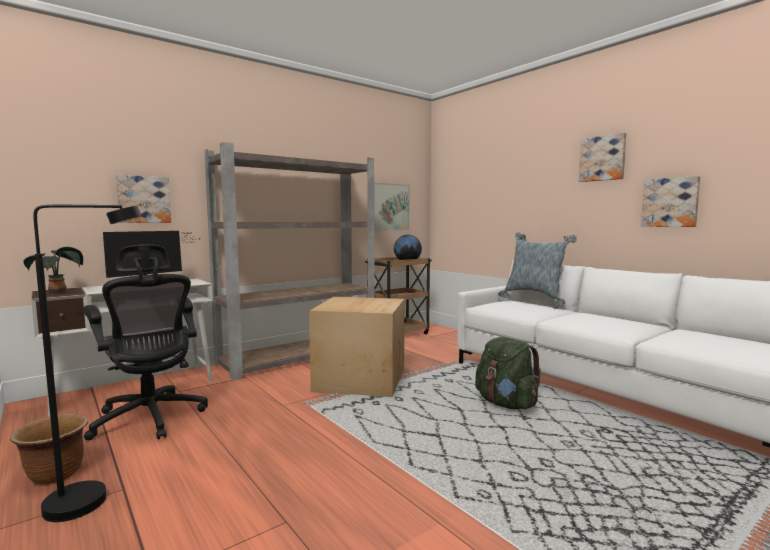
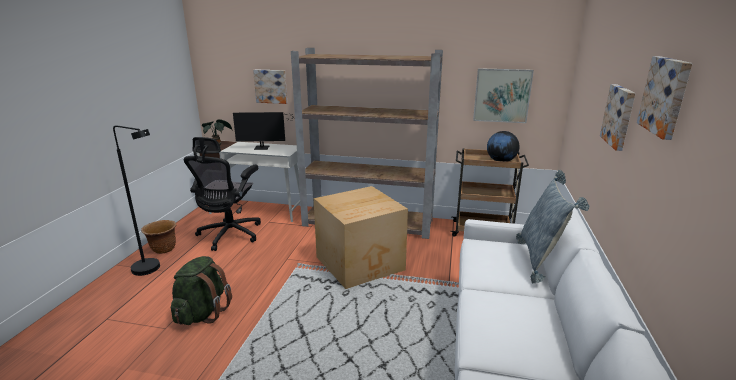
camera: 50 degrees right, 15 degrees up
green backpack [475,337,542,410] -> green backpack moved to [171,256,232,325]
picture [641,176,700,227] -> picture moved to [600,84,636,151]

